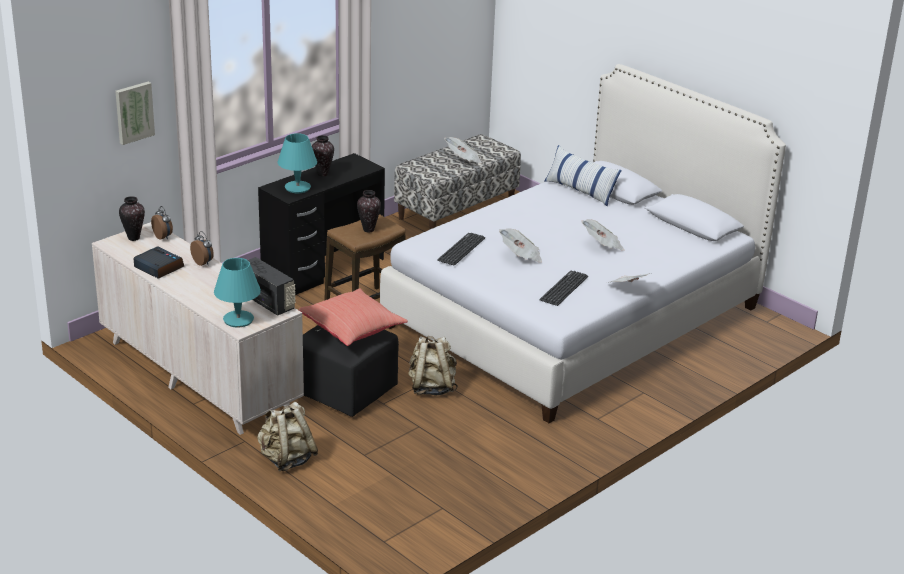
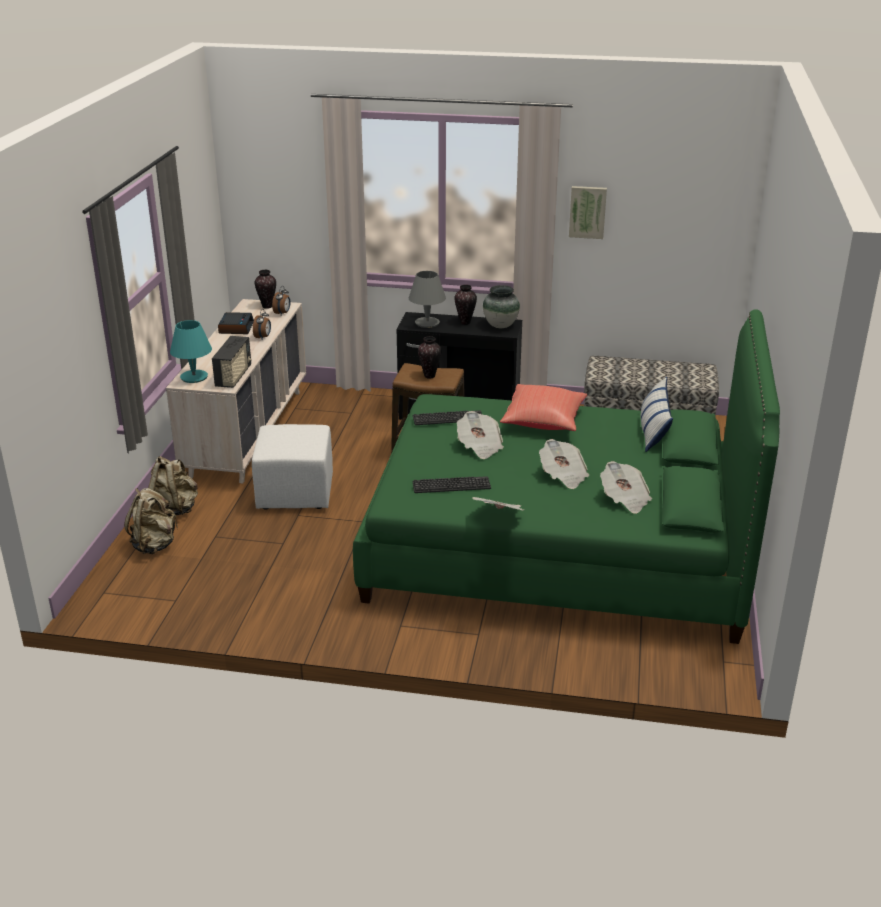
camera: 55 degrees right, 0 degrees up
picture [115,82,155,145] -> picture moved to [569,186,607,239]
turquoise table lamp [278,133,317,193] -> grey table lamp [409,271,446,328]
red pillow [298,288,408,346] -> red pillow moved to [500,384,587,431]
black ottoman [303,325,399,417] -> white ottoman [252,424,333,510]
white bed [380,64,786,423] -> green bed [353,309,780,644]
beige backpack [408,336,458,395] -> beige backpack moved to [124,488,178,554]
newspaper [444,137,482,164] -> newspaper moved to [600,461,652,514]
none -> vase [483,285,520,328]

